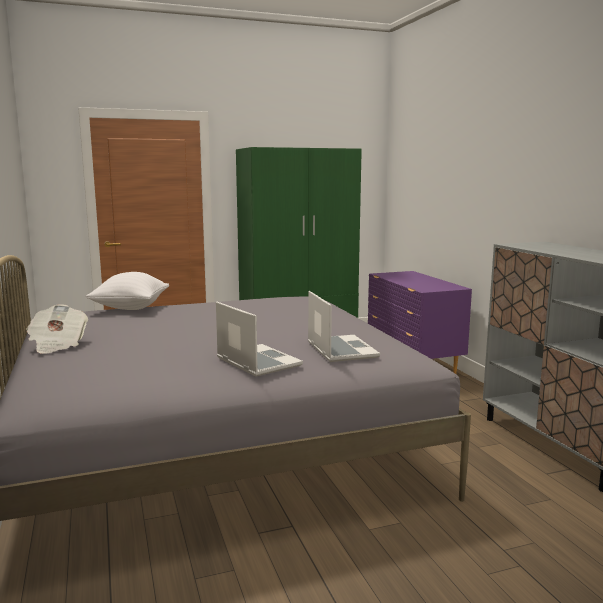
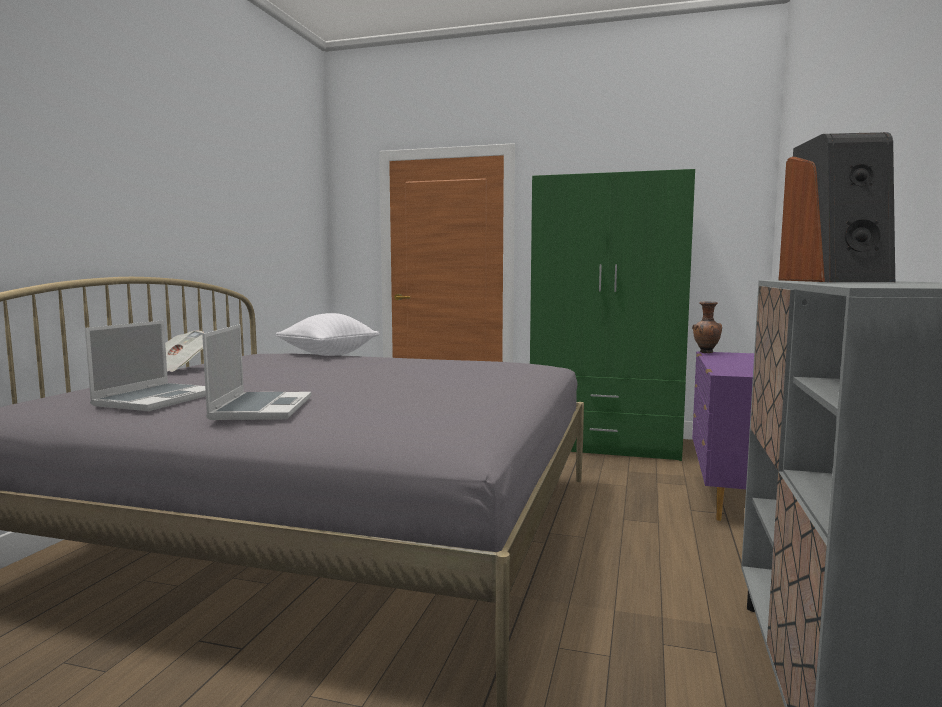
camera: 35 degrees right, 5 degrees down
laptop [308,291,380,362] -> laptop moved to [85,320,206,411]
none -> brown vase [692,302,722,353]
none -> speaker [778,132,895,282]

